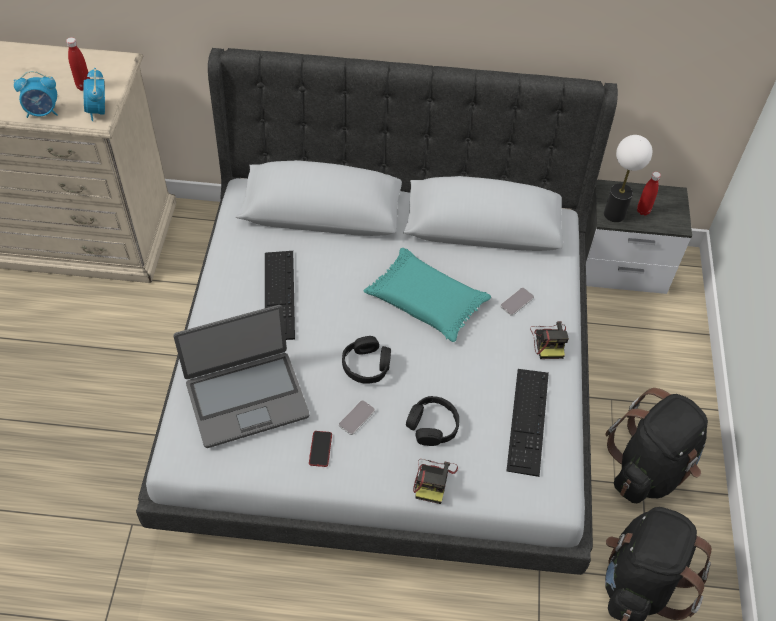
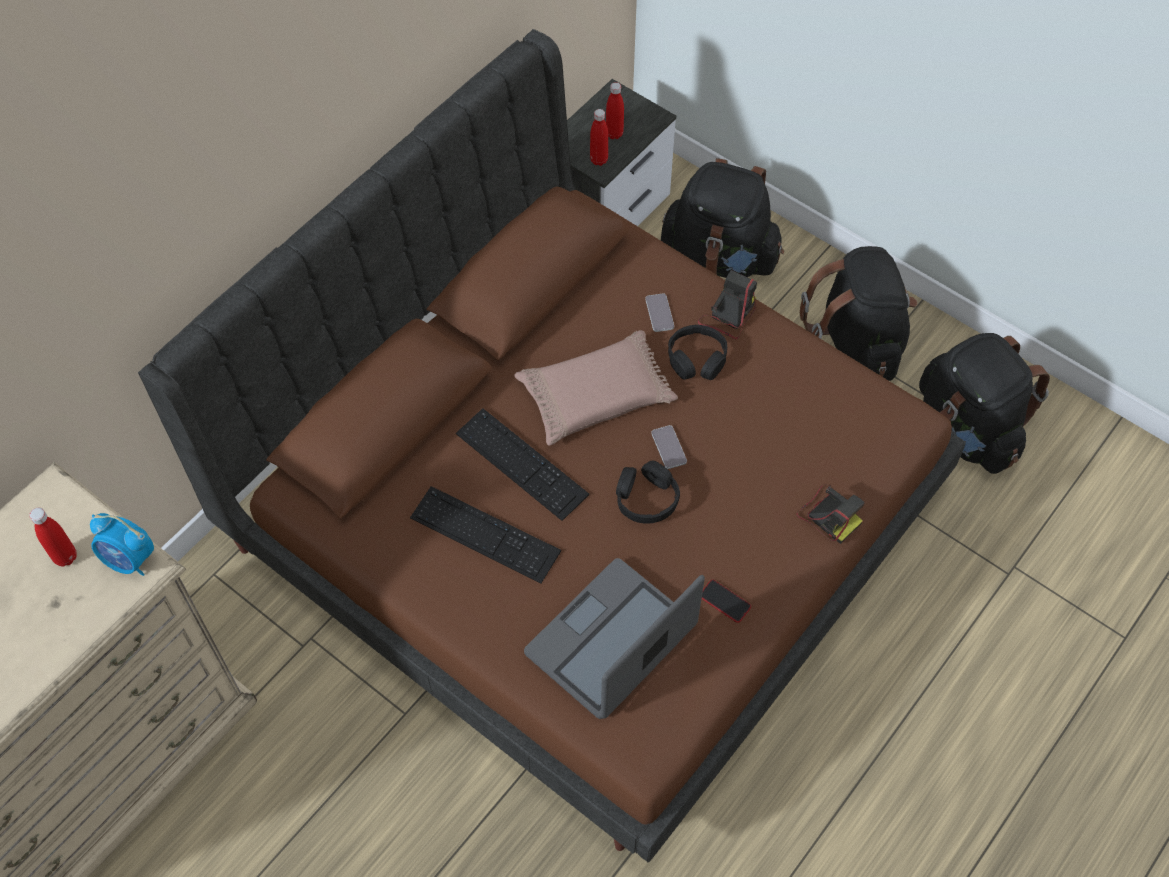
camera: 55 degrees left, 5 degrees up
alarm clock [14,71,58,118] -> none
grey bed [136,48,618,575] -> brown bed [138,29,966,863]
laptop [173,305,309,448] -> laptop turned 150 degrees counterclockwise [524,558,705,719]
phone [339,400,375,435] -> phone moved to [651,425,687,469]
turquoise pillow [363,248,491,342] -> beige pillow [514,330,678,446]
black headphones [406,396,459,446] -> black headphones moved to [668,325,727,380]
keyboard [506,369,549,477] -> keyboard moved to [456,408,589,521]
camera [530,321,569,359] -> camera turned 90 degrees counterclockwise [698,270,757,339]
table lamp [604,135,652,222] -> red bottle [590,109,608,166]
none -> black backpack [661,158,784,278]

